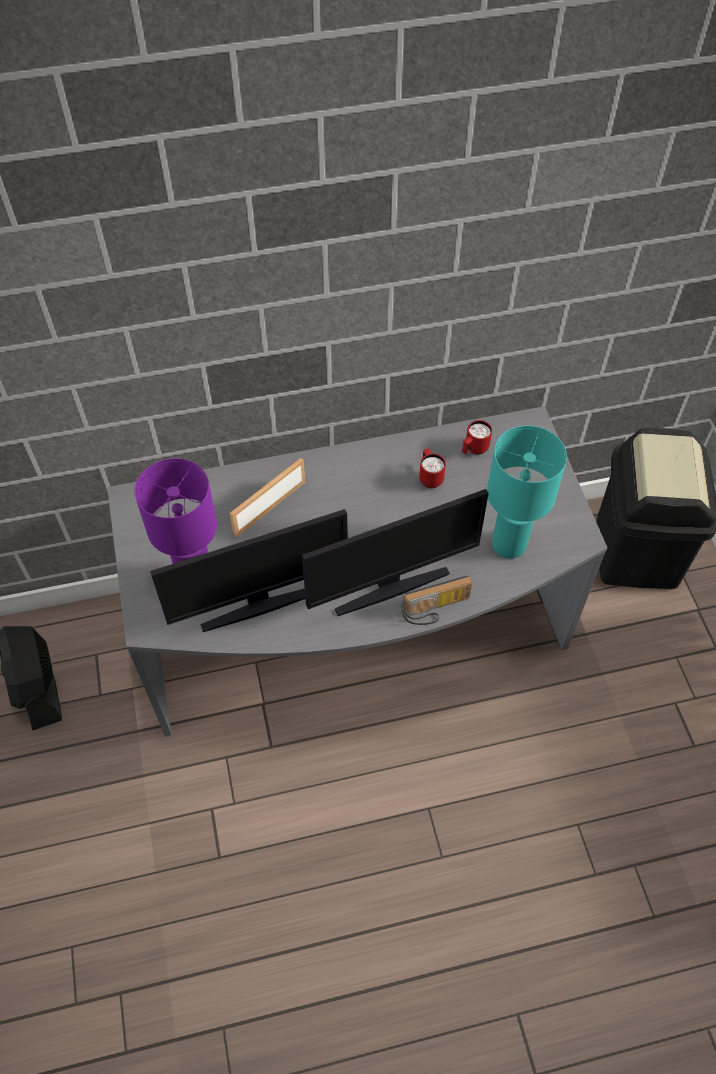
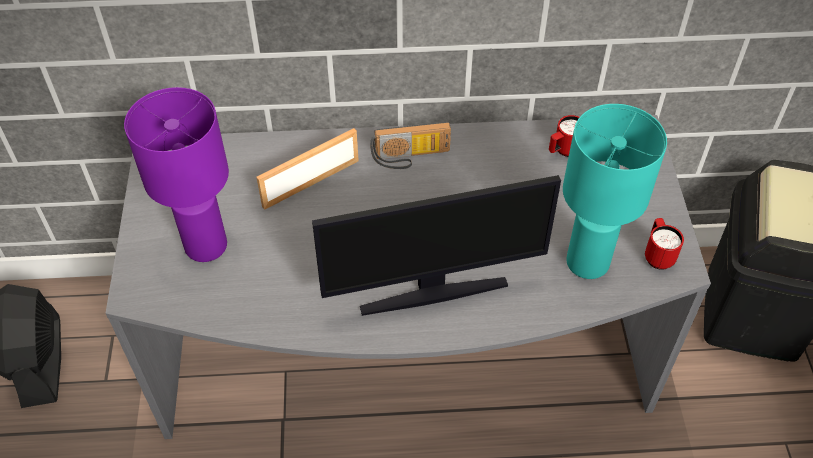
camera: 10 degrees right, 5 degrees down
monitor [150,509,348,632] -> none
radio [401,576,472,625] -> radio moved to [370,122,451,169]
red mug [419,449,446,488] -> red mug moved to [645,218,684,270]

